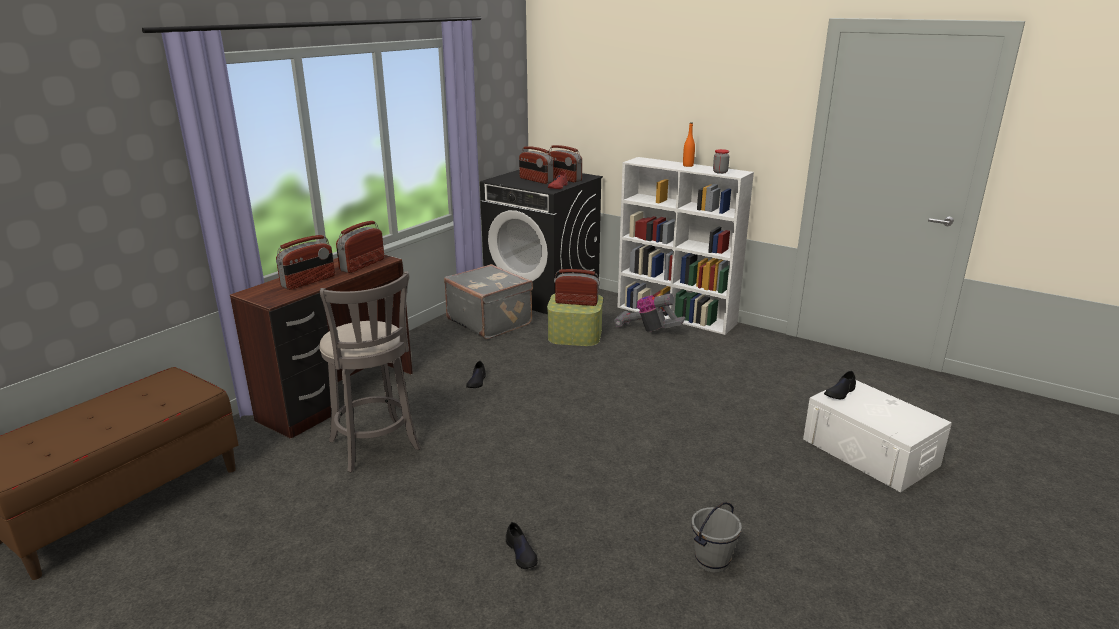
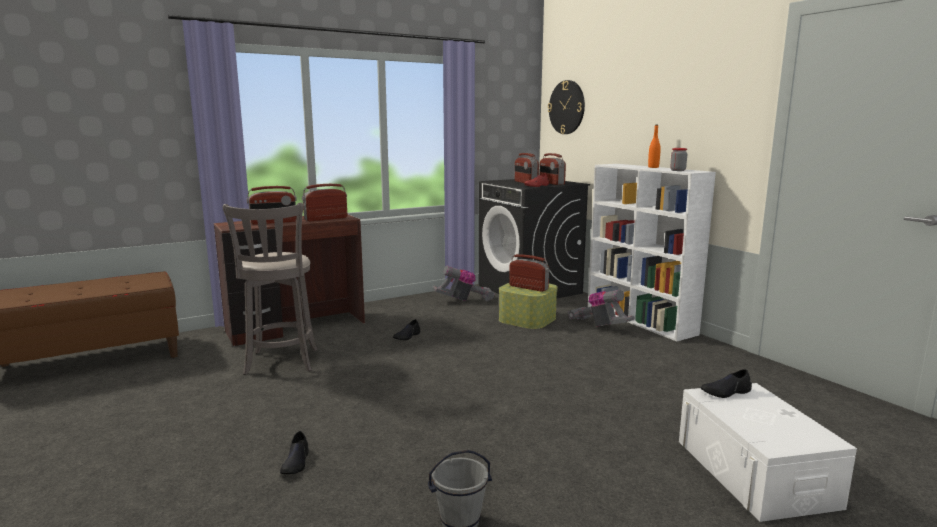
camera: 25 degrees right, 10 degrees down
grey suitcase [444,264,533,339] -> vacuum cleaner [433,266,495,301]
none -> wall clock [548,80,585,134]

